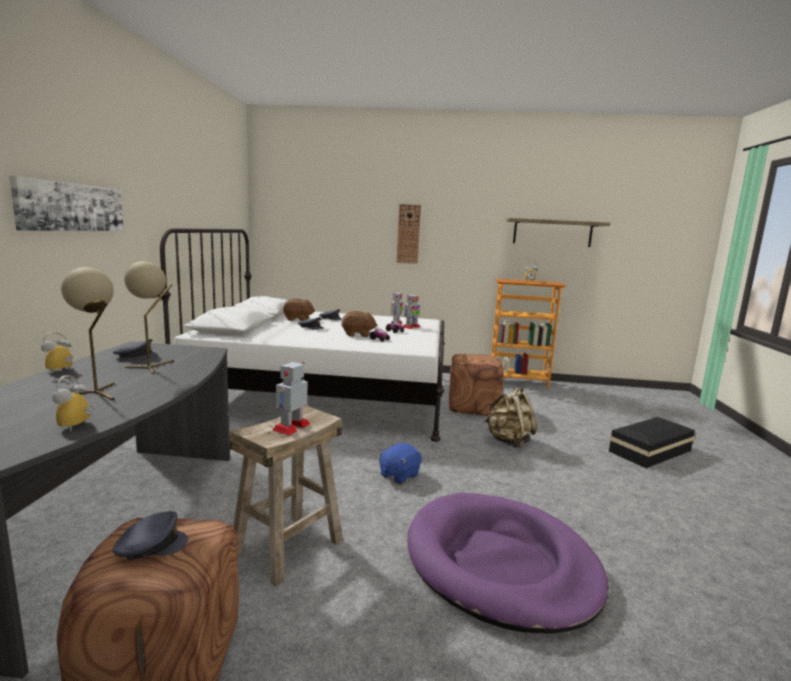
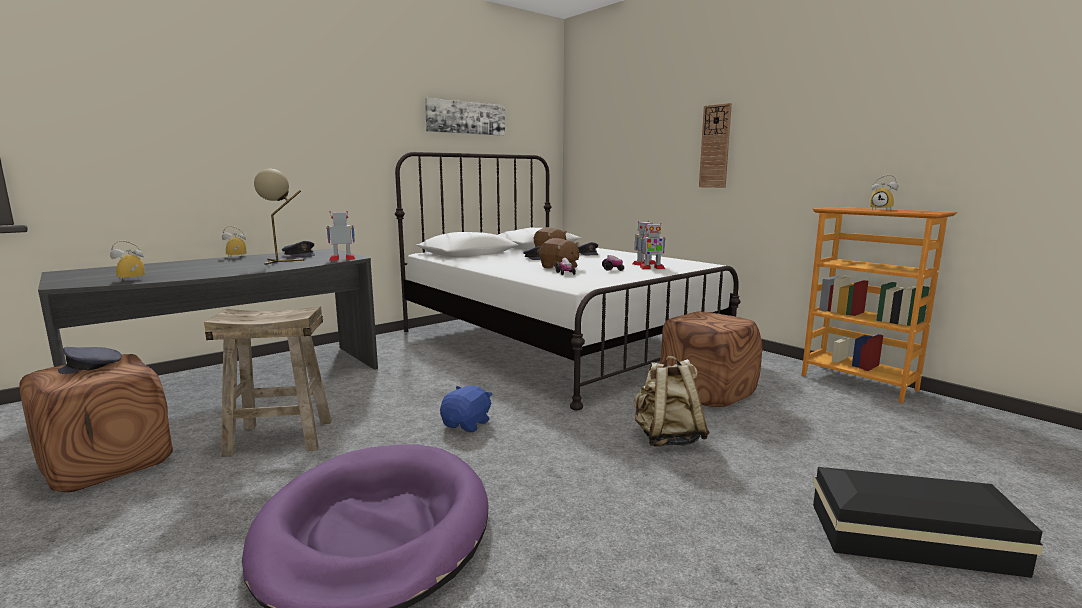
camera: 45 degrees right, 0 degrees up
picture [10,176,124,231] -> picture moved to [425,98,505,136]
beige table lamp [61,267,115,400] -> none
grey cap [113,511,188,560] -> grey cap turned 120 degrees clockwise [58,347,122,374]
toy robot [272,362,311,435] -> toy robot moved to [326,211,356,261]
blue plush toy [379,443,422,484] -> blue plush toy turned 120 degrees clockwise [440,385,493,432]
shelf [506,218,610,247] -> none

